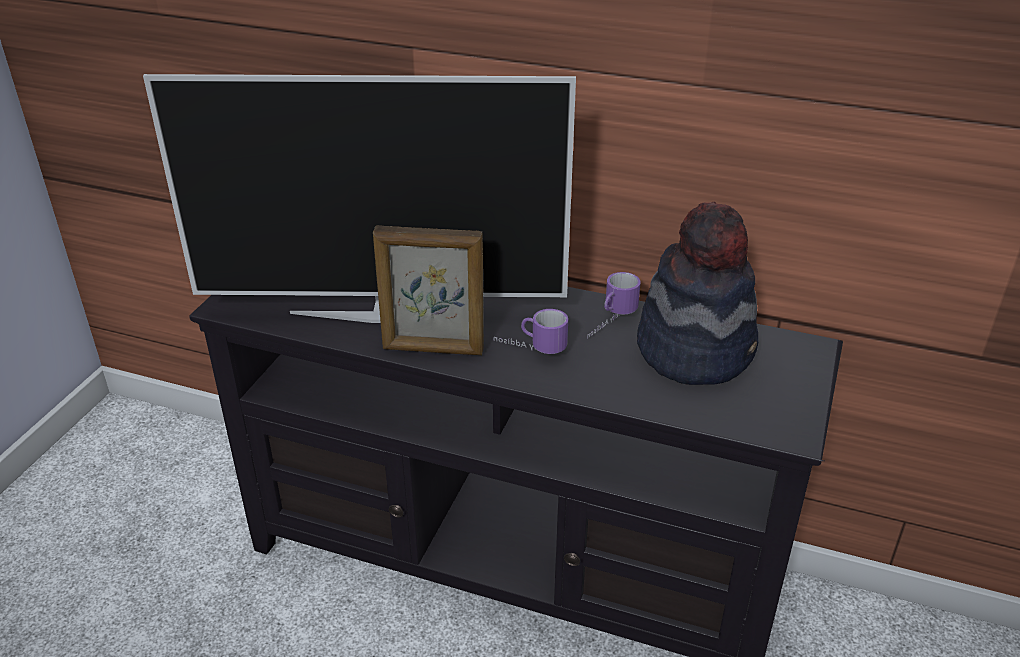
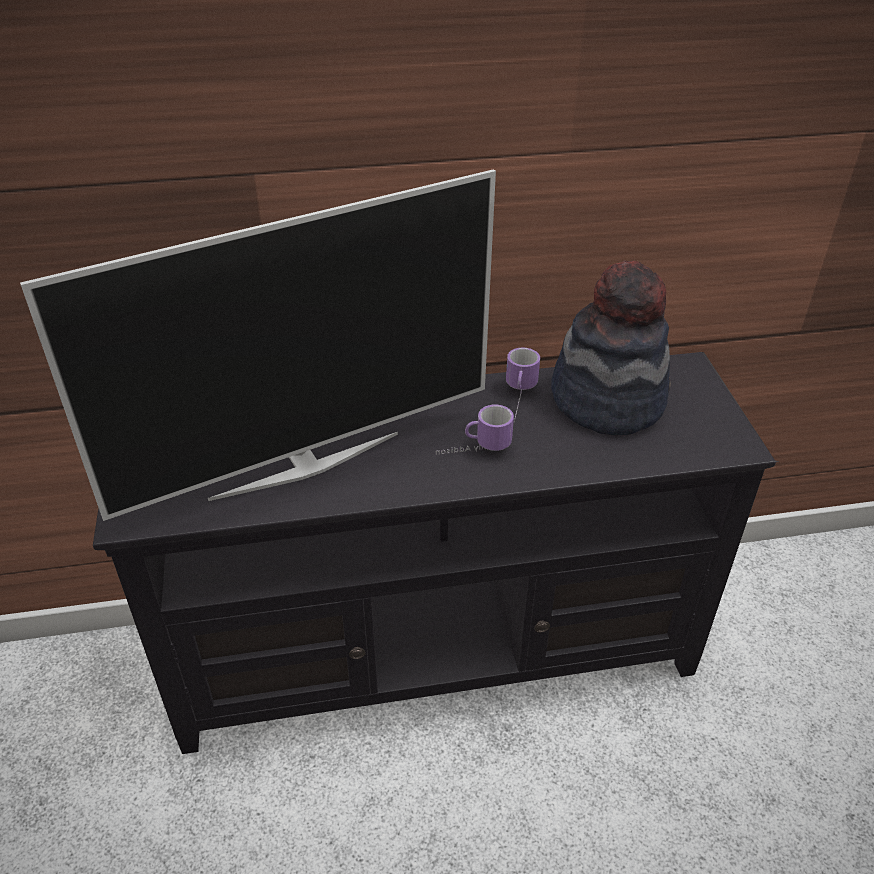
camera: 30 degrees left, 5 degrees up
picture frame [373,225,484,355] -> none

